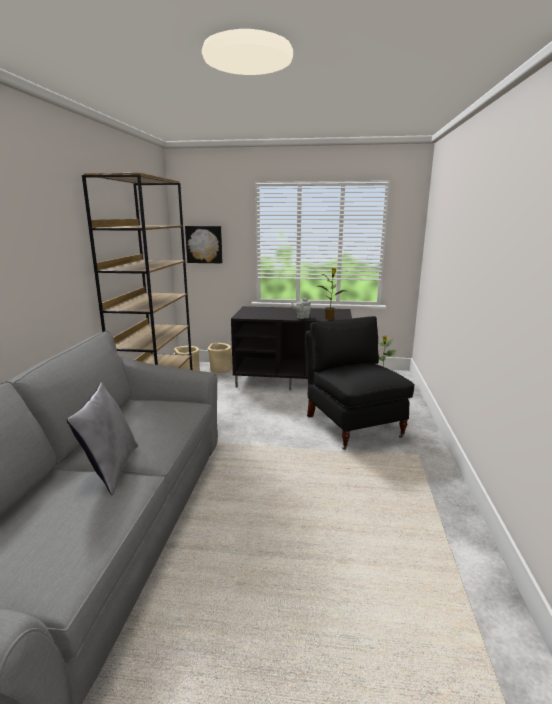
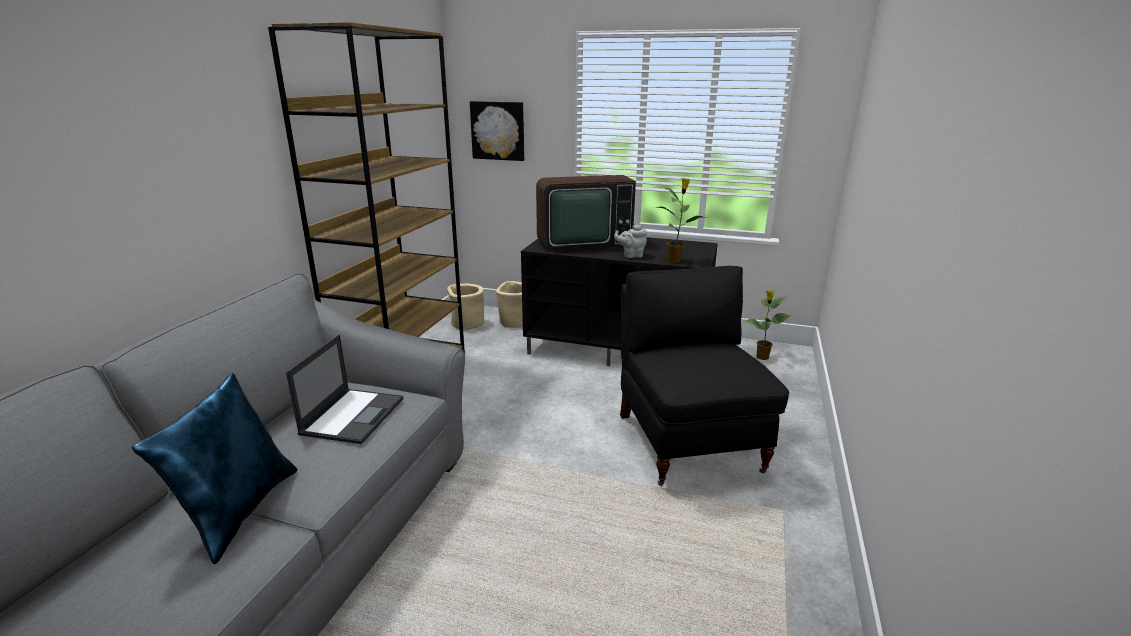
camera: 10 degrees right, 5 degrees up
grey pillow [67,382,138,495] -> blue pillow [132,373,297,564]
none -> laptop [286,335,403,444]
none -> television [536,175,636,251]

